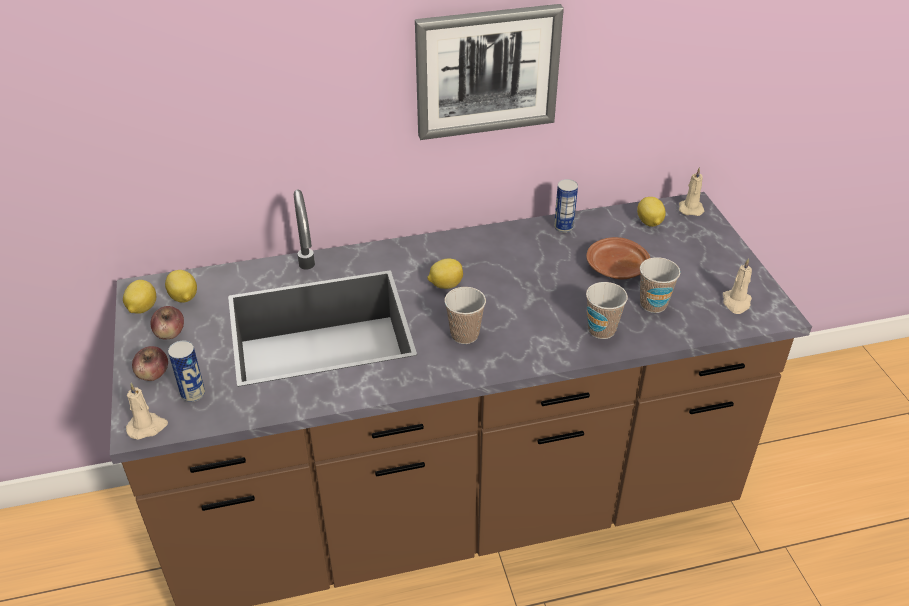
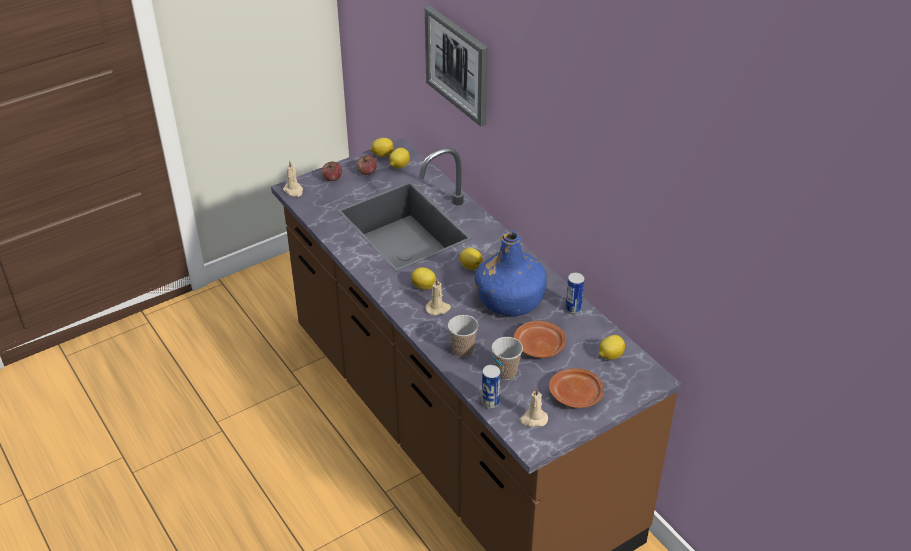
camera: 70 degrees right, 0 degrees up
can [168,340,205,402] -> can moved to [482,365,501,409]
picture [415,4,564,140] -> picture moved to [425,6,488,127]
cup [444,287,486,344] -> lemon [411,267,436,290]
beige candle [679,167,704,216] -> beige candle moved to [425,278,451,315]
none -> blue bottle [475,231,547,316]
none -> brown plate [549,368,604,408]

